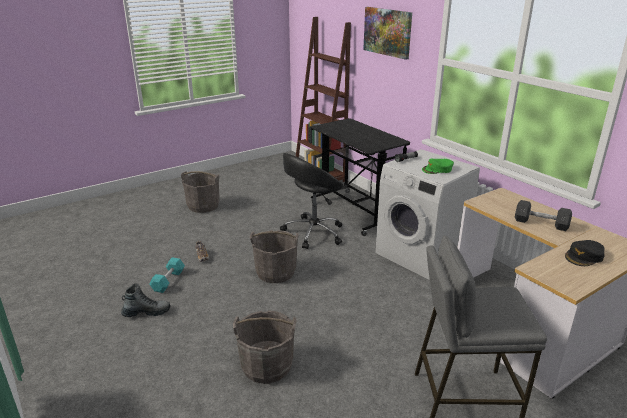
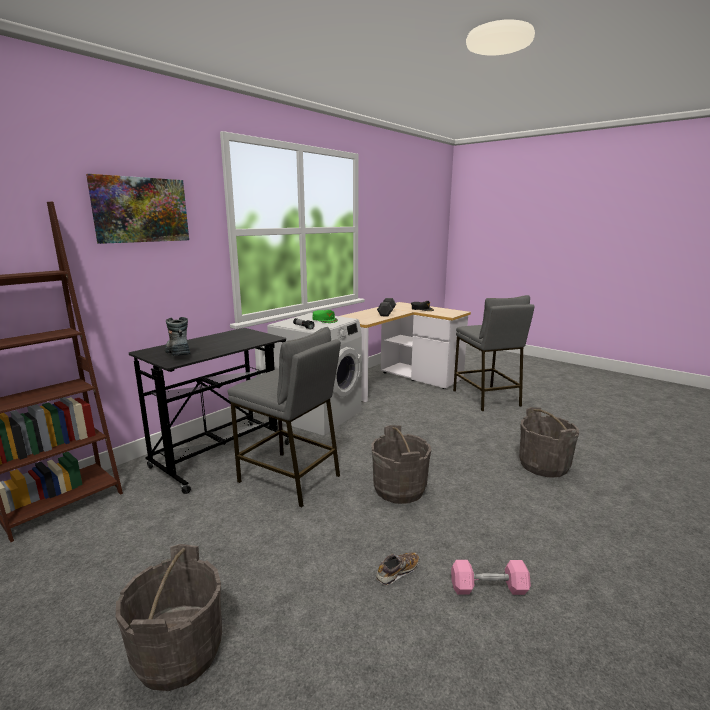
camera: 105 degrees left, 10 degrees down
boot [121,283,170,317] -> boot moved to [165,317,191,356]
turquoise dumbbell [149,257,185,293] -> pink dumbbell [451,560,531,595]
black office chair [280,153,343,249] -> grey stool [228,327,341,508]

